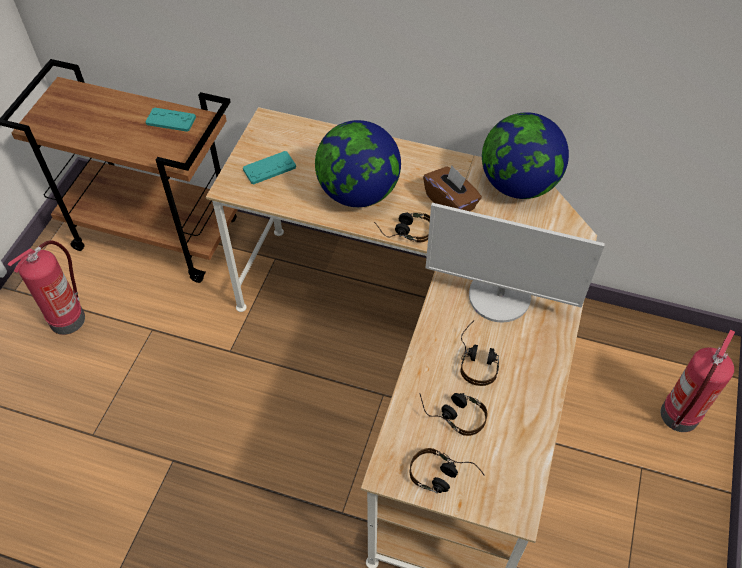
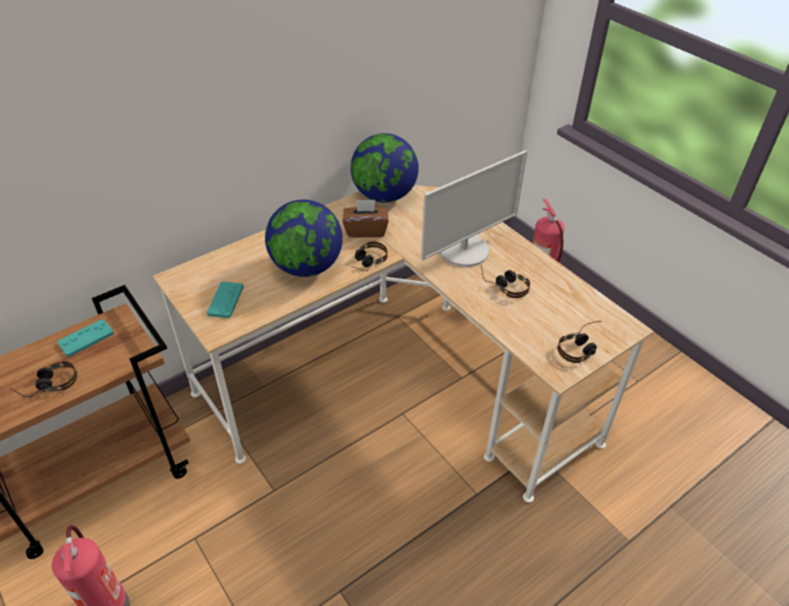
camera: 55 degrees left, 10 degrees down
headphones [420,393,487,436] -> headphones moved to [9,361,77,397]

